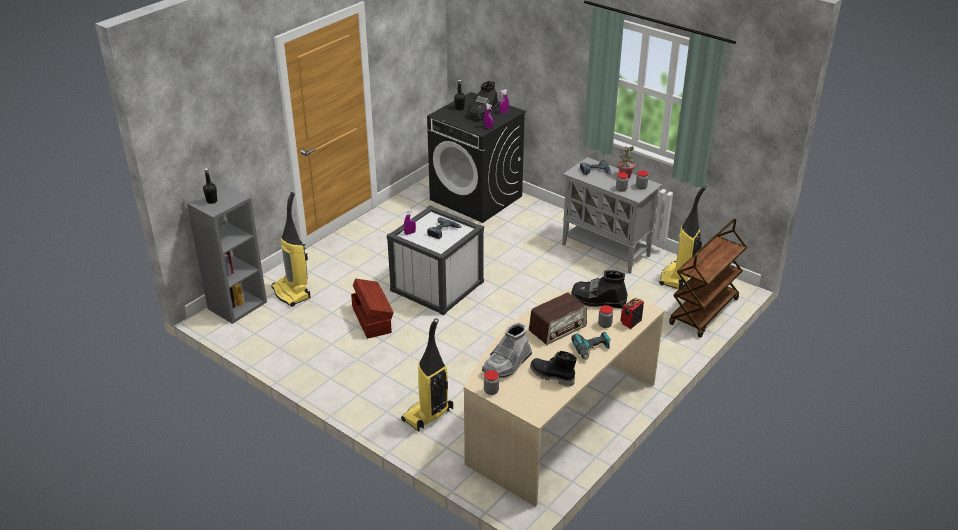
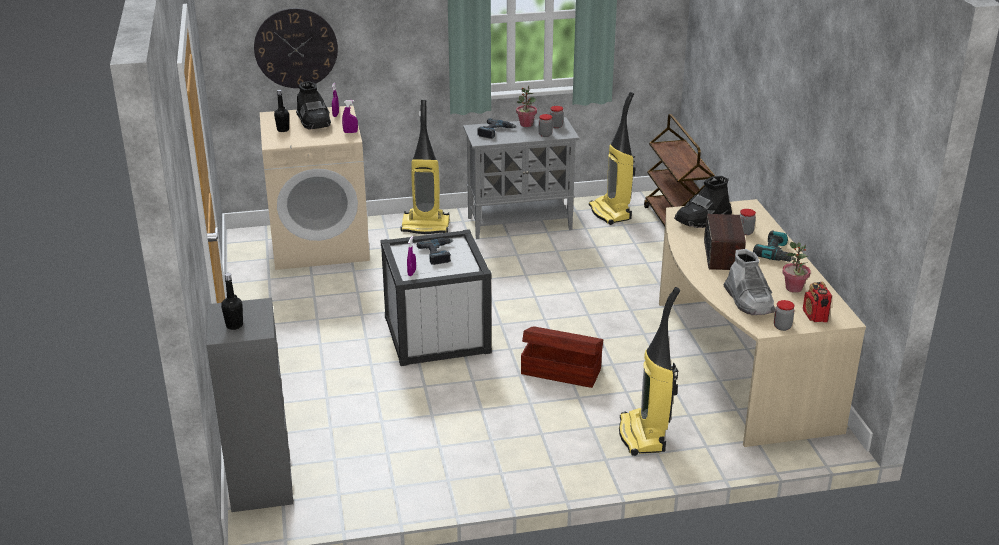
camera: 50 degrees left, 5 degrees down
vacuum cleaner [272,192,311,307] -> vacuum cleaner moved to [400,100,450,234]
brown storage box [351,279,394,339] -> brown storage box moved to [521,326,603,388]
black washing machine [427,92,526,223] -> beige washing machine [260,106,370,270]
black boot [530,351,577,387] -> potted plant [783,242,810,293]
radio [620,298,644,329] -> radio moved to [803,282,832,322]
none -> wall clock [254,8,338,88]

